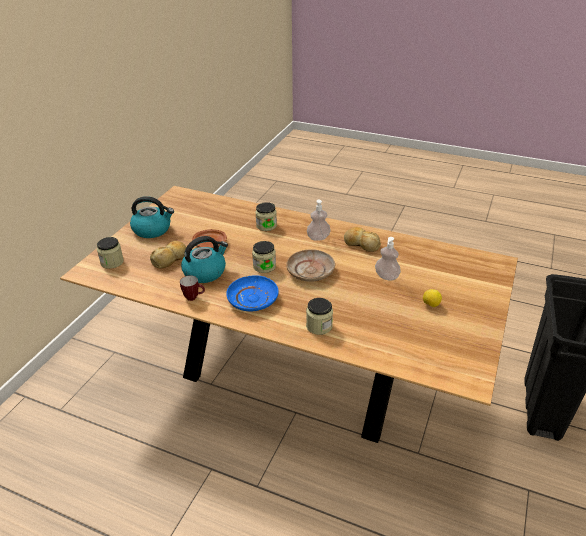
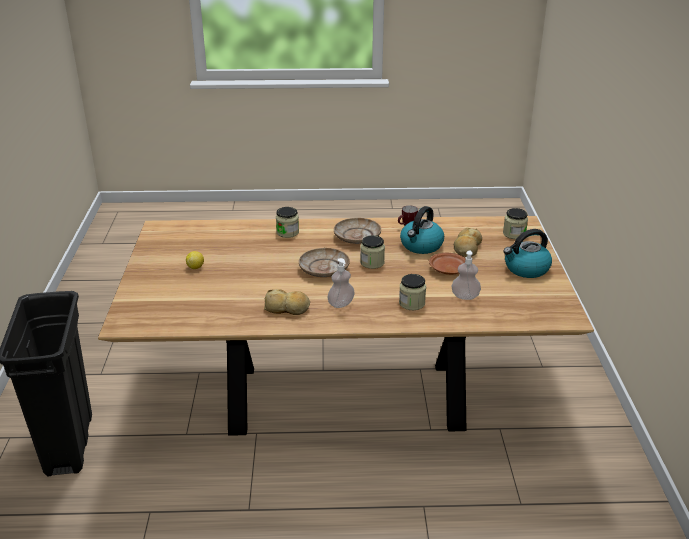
camera: 155 degrees right, 5 degrees down
blue plate [226,275,279,311] -> beige plate [334,218,381,244]
soap dispenser [375,237,401,281] -> soap dispenser moved to [451,251,481,300]

